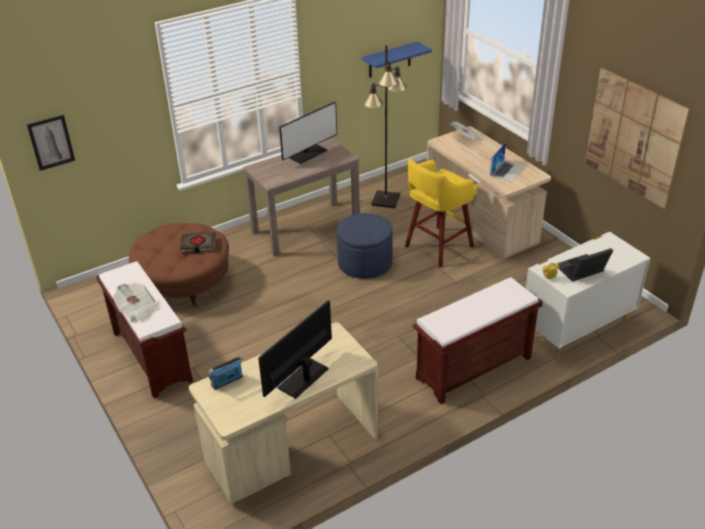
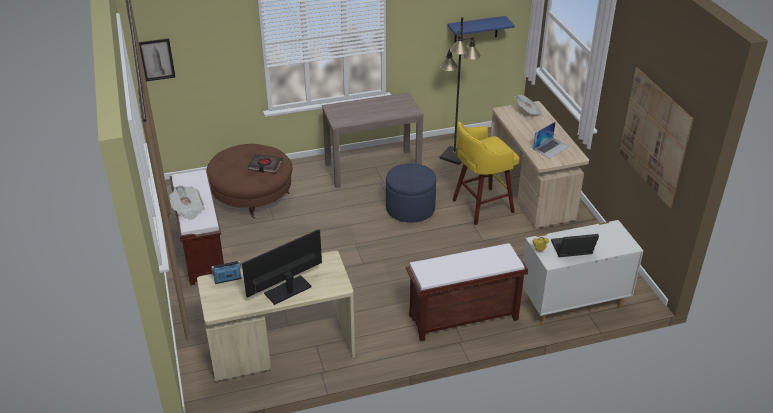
camera: 15 degrees right, 0 degrees up
monitor [279,102,337,164] -> none

